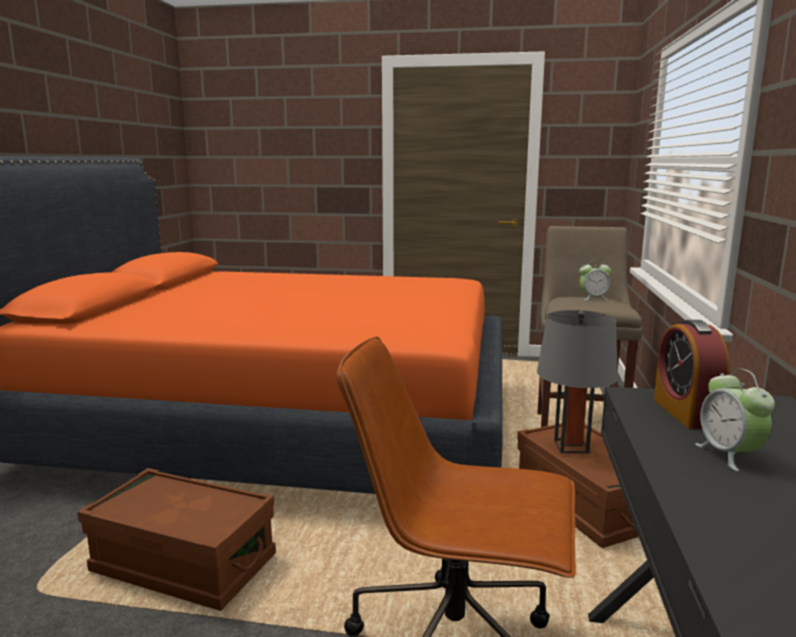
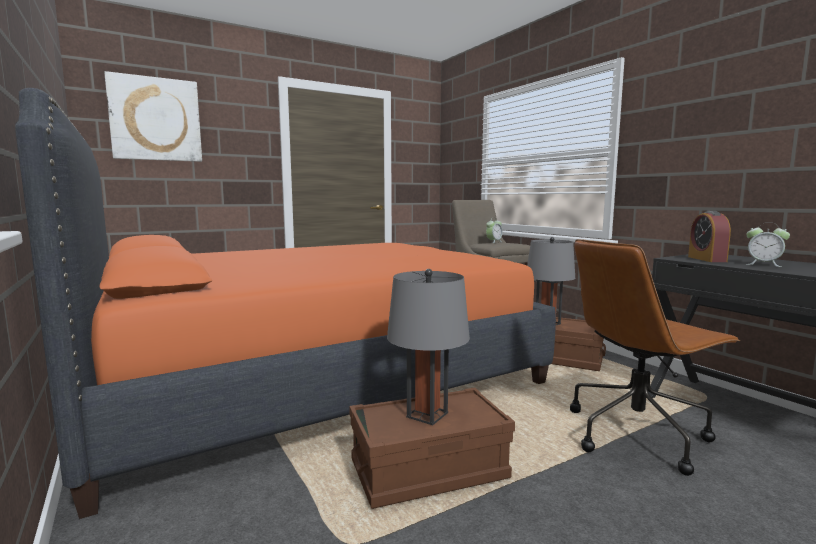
camera: 40 degrees left, 5 degrees down
alarm clock [654,320,730,429] -> alarm clock turned 45 degrees clockwise [688,211,731,262]
none -> picture [104,71,202,162]
none -> grey table lamp [387,269,470,425]

